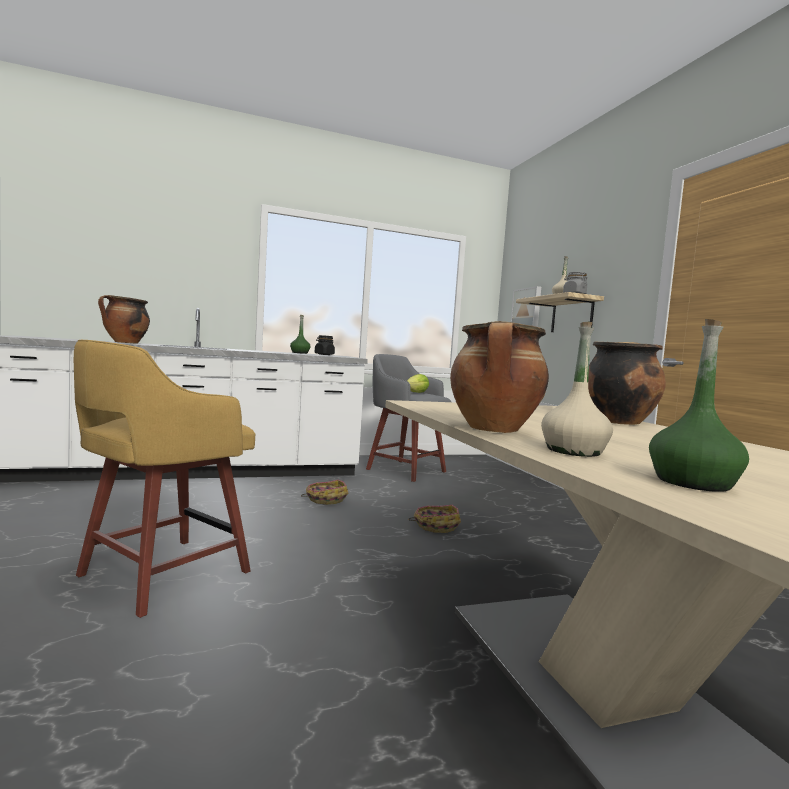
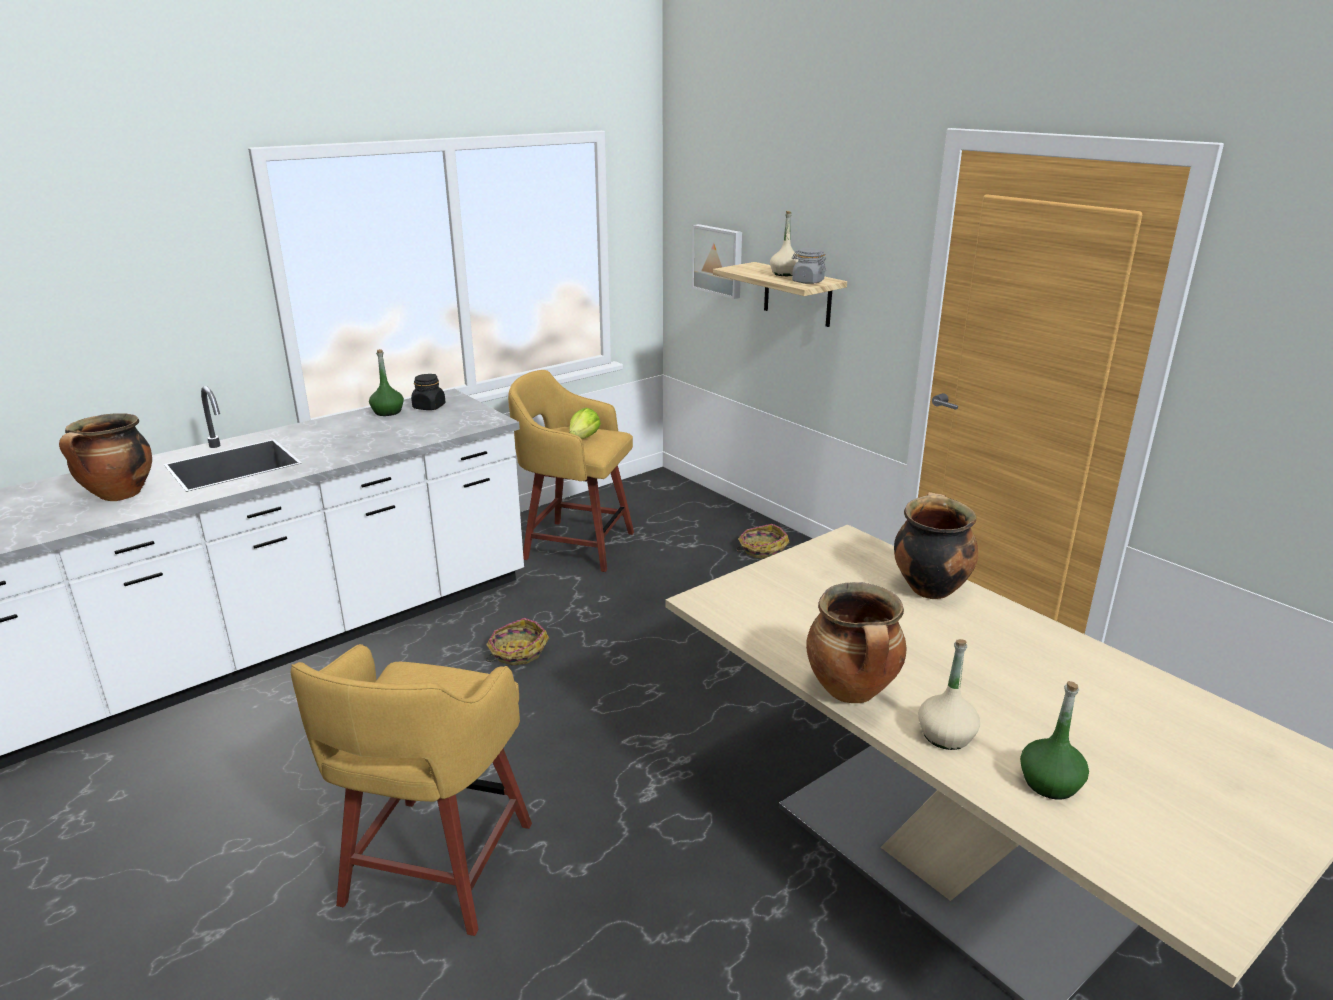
camera: 20 degrees left, 20 degrees up
grey stool [366,354,452,482] -> yellow stool [508,370,634,572]
basket [408,505,461,533] -> basket moved to [736,524,790,559]

